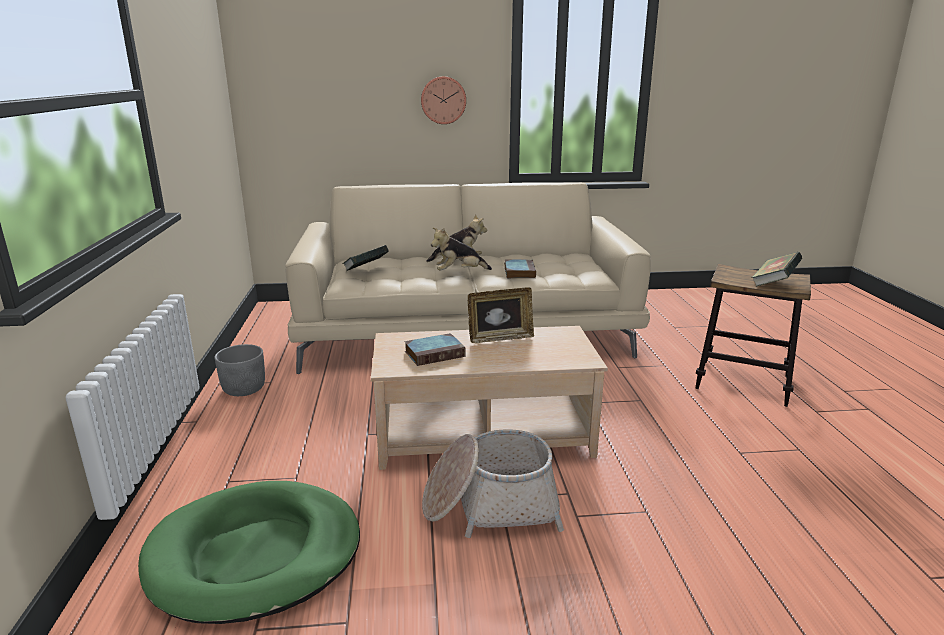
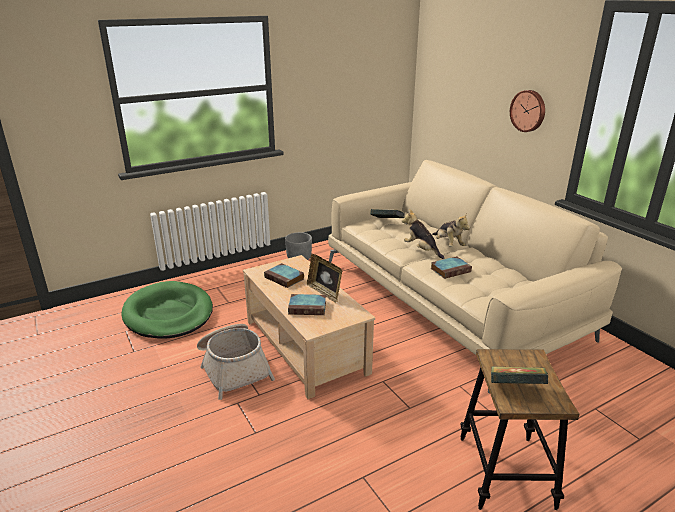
camera: 65 degrees right, 5 degrees up
none -> book [288,294,326,315]

